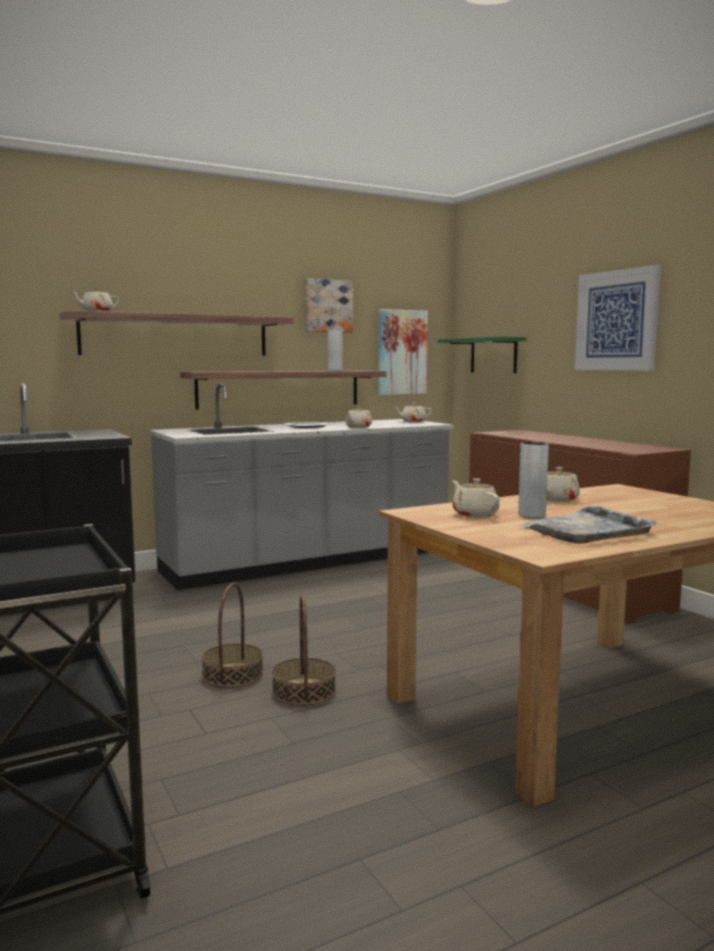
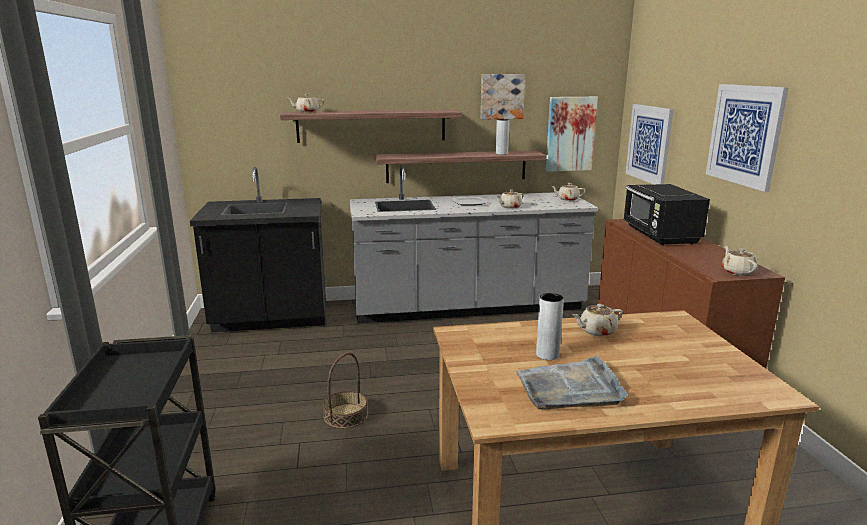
camera: 20 degrees right, 10 degrees up
basket [272,594,336,706] -> none
green shelf [438,336,527,373] -> picture [625,104,674,184]
beige teapot [452,478,500,518] -> beige teapot moved to [722,246,757,276]
none -> black microwave [623,184,710,246]

